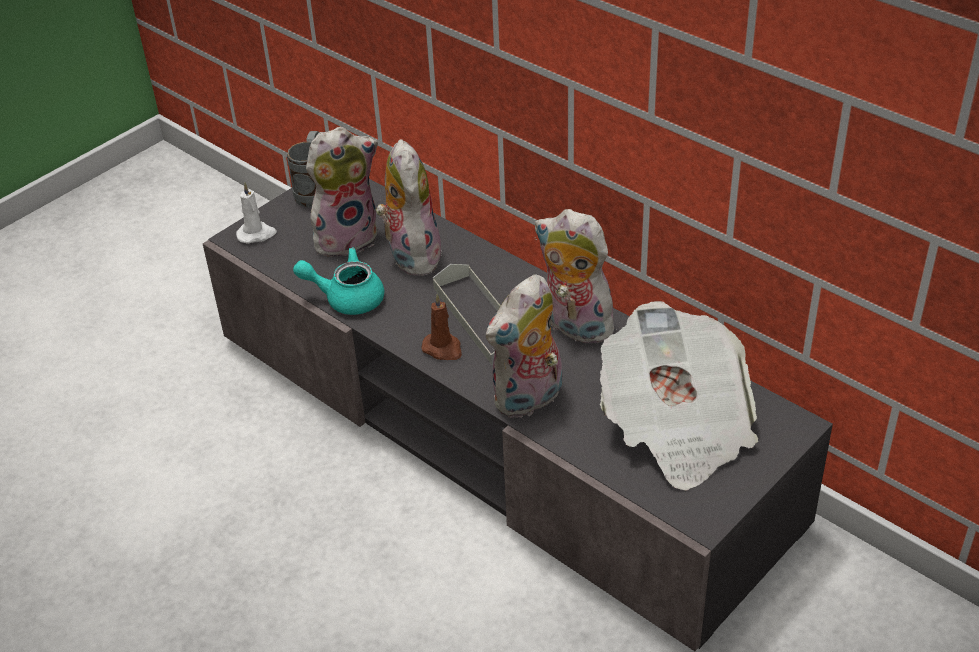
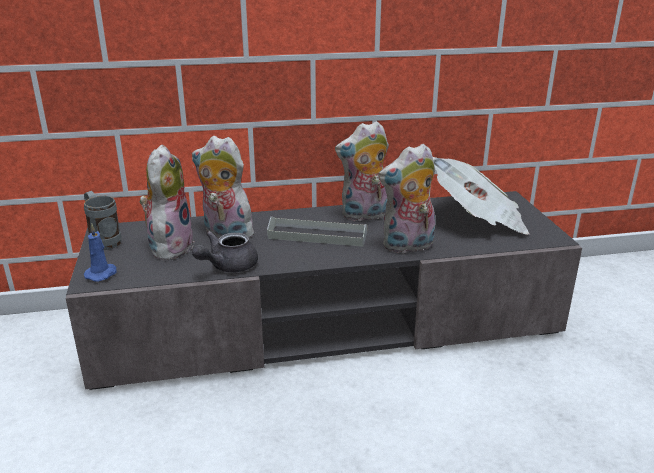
camera: 55 degrees left, 15 degrees down
white candle [236,182,277,244] -> blue candle [84,224,117,282]
turquoise teapot [293,248,384,315] -> grey teapot [192,231,258,272]
brown candle [421,294,462,360] -> none
plush toy [486,274,562,418] -> plush toy turned 75 degrees clockwise [379,143,435,254]

